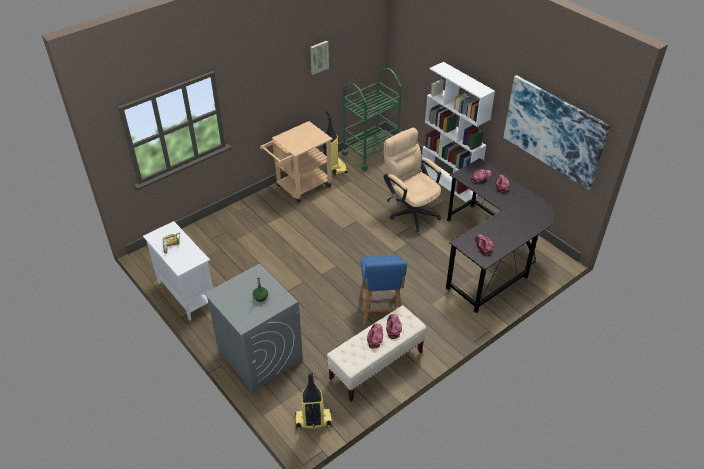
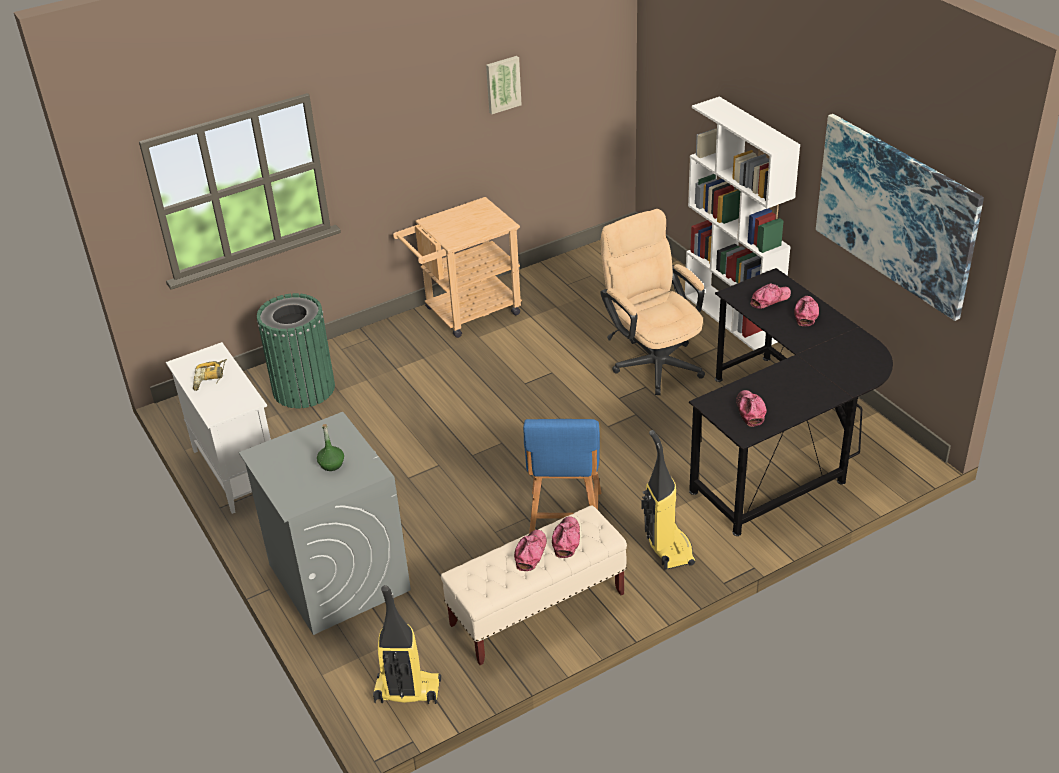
camera: 10 degrees right, 5 degrees down
vacuum cleaner [323,110,348,175] -> vacuum cleaner moved to [641,430,696,570]
green cart [342,68,402,171] -> none
none -> green trash can [257,293,335,408]

